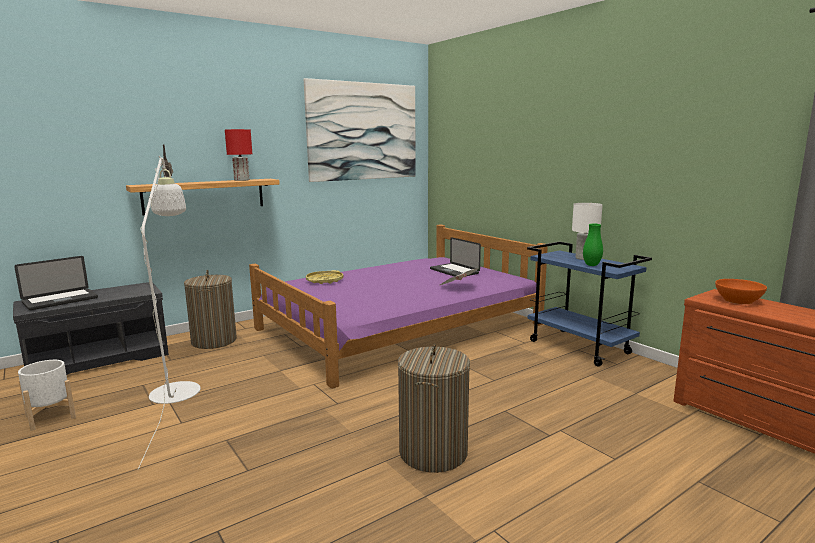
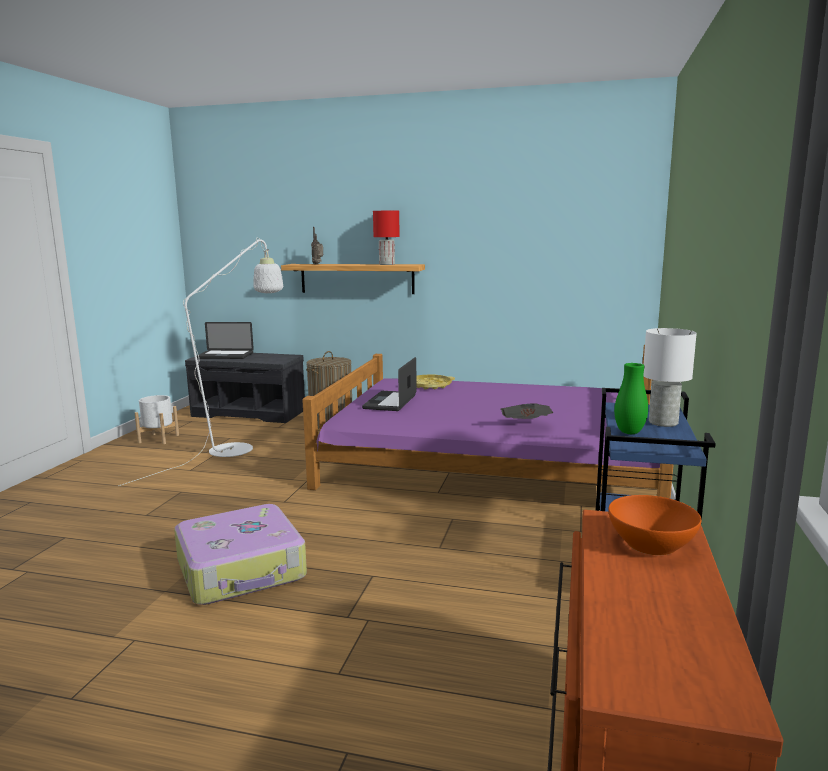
camera: 50 degrees right, 0 degrees up
picture [304,78,416,182] -> none
laundry basket [398,344,470,473] -> suitcase [174,504,307,605]
laptop [430,237,481,277] -> laptop moved to [362,357,417,411]

